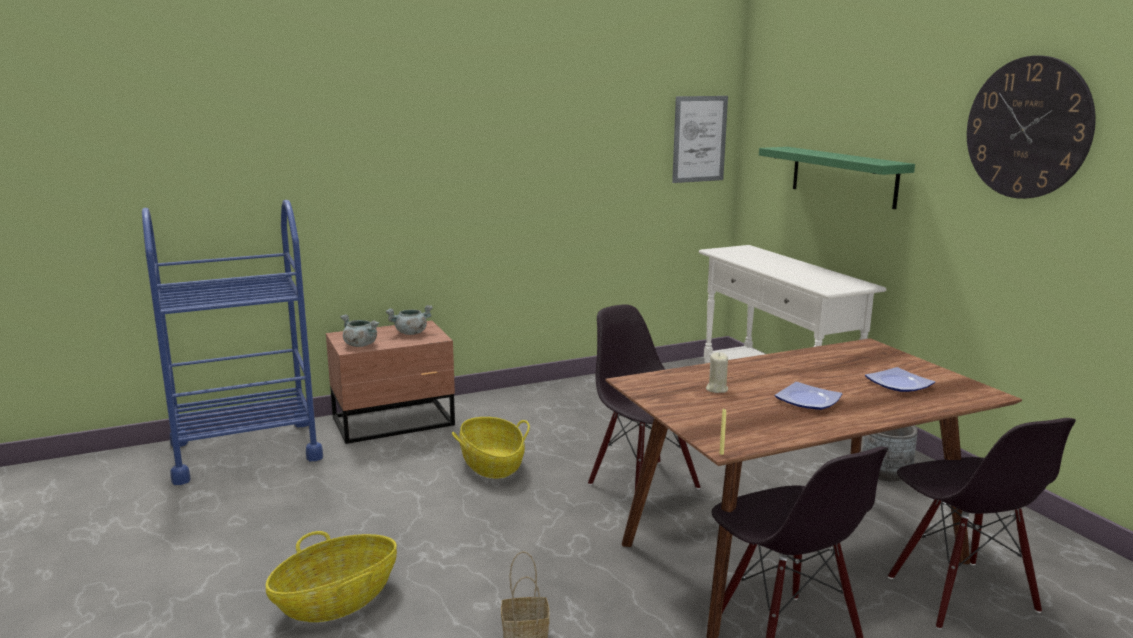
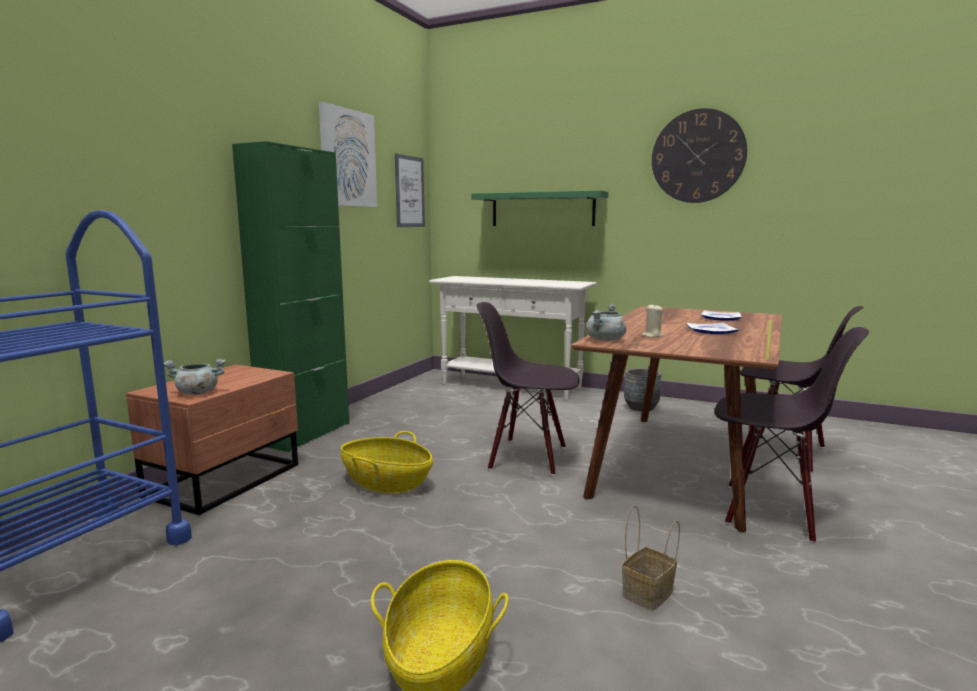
camera: 40 degrees left, 5 degrees down
grey cooking pot [386,305,433,335] -> grey cooking pot moved to [586,304,626,341]
none -> green cabinet [232,141,349,452]
none -> picture [319,102,377,207]

